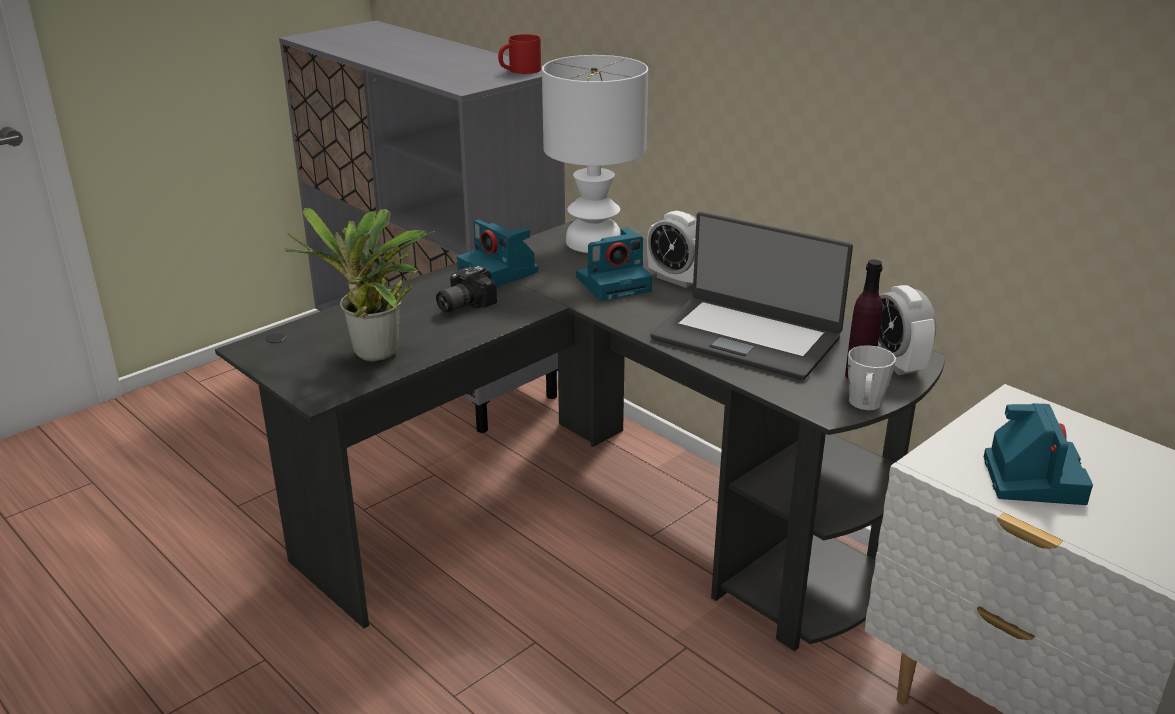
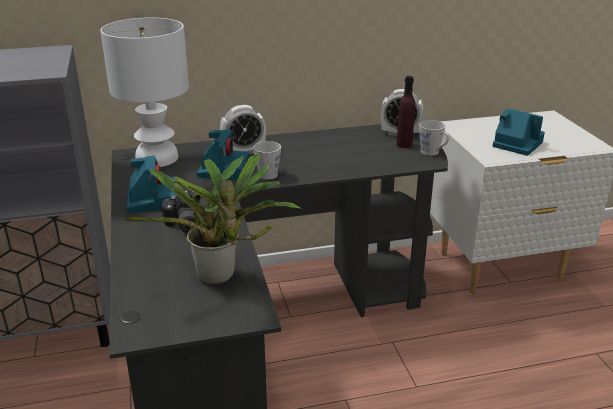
camera: 60 degrees left, 0 degrees up
camera [457,220,538,287] -> camera turned 90 degrees counterclockwise [126,156,177,213]
red mug [498,34,541,74] -> none
laptop [650,212,853,380] -> none
none -> grey mug [253,141,281,179]

